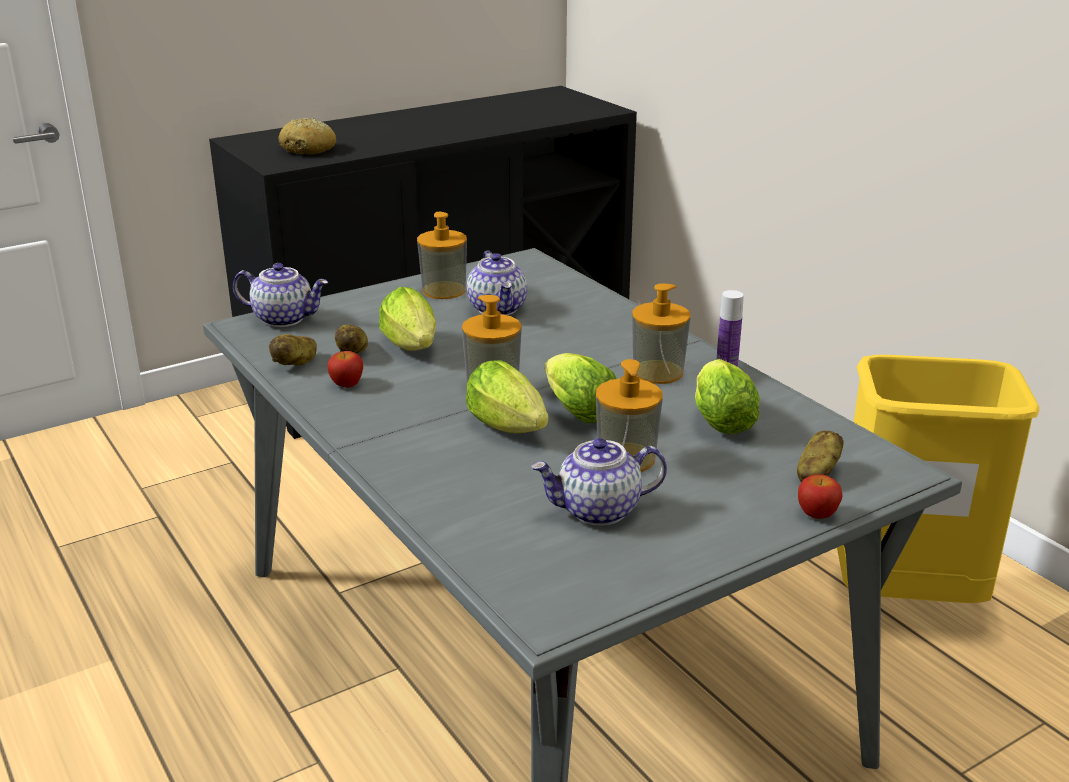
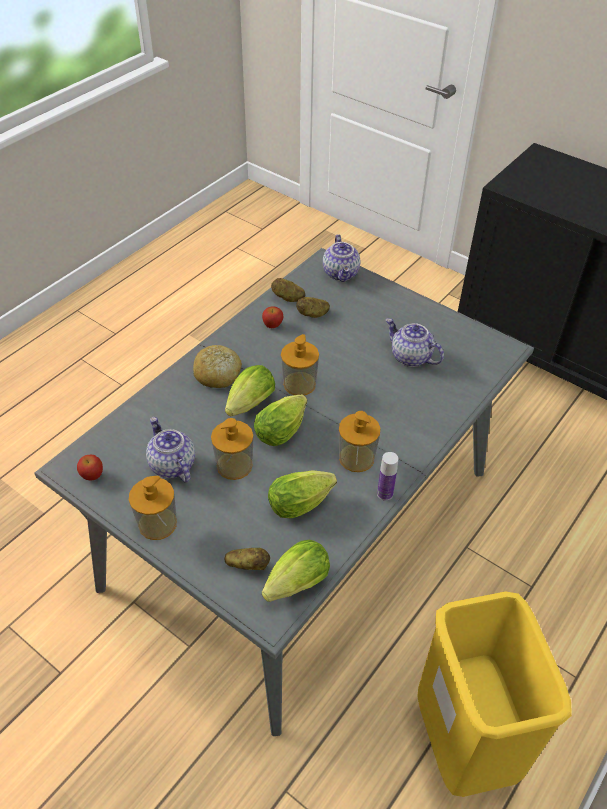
camera: 70 degrees right, 20 degrees up
bread [279,118,336,155] -> bread moved to [193,345,242,388]
lettuce [379,287,436,351] -> lettuce moved to [262,539,330,602]
soap dispenser [417,212,467,299] -> soap dispenser moved to [129,476,177,540]
teapot [467,251,527,315] -> teapot turned 75 degrees clockwise [385,318,444,367]
apple [798,474,843,519] -> apple moved to [77,454,103,481]

